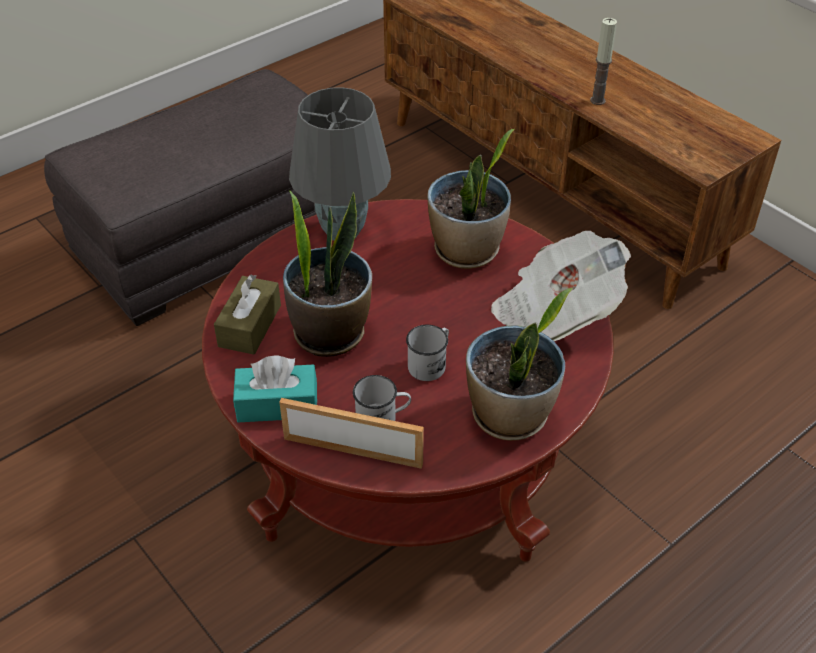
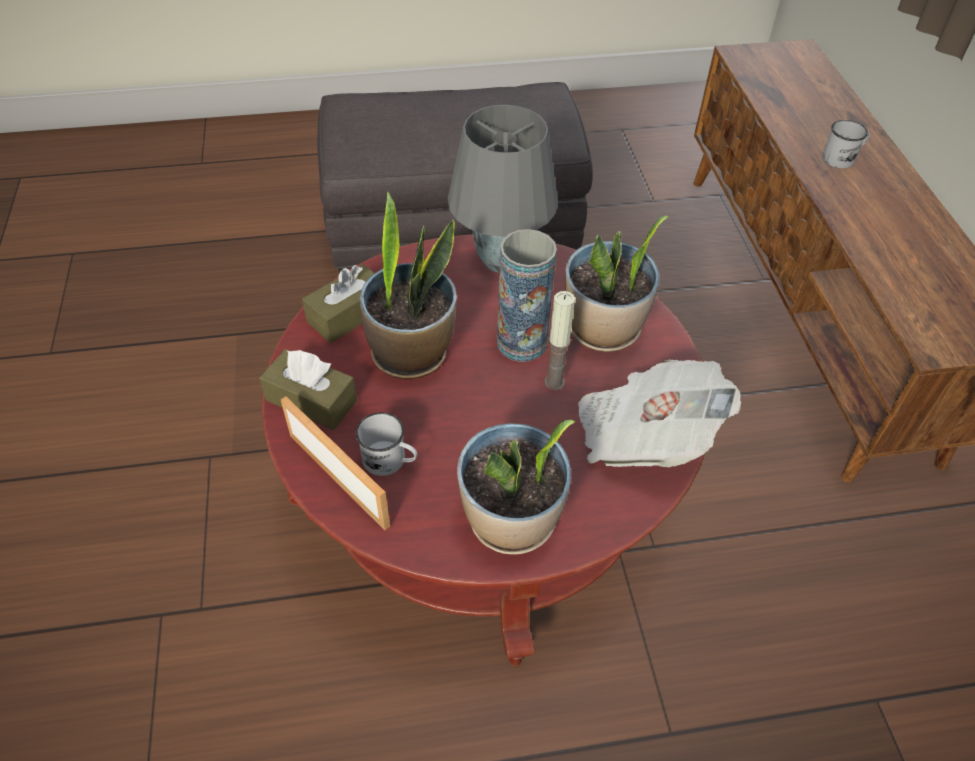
camera: 30 degrees right, 5 degrees up
turquoise tissue box [233,355,317,422] -> brown tissue box [259,349,357,430]
white mug [406,325,449,381] -> white mug moved to [822,120,870,168]
candle [590,18,617,105] -> candle moved to [544,291,575,391]
none -> vase [497,229,557,362]

